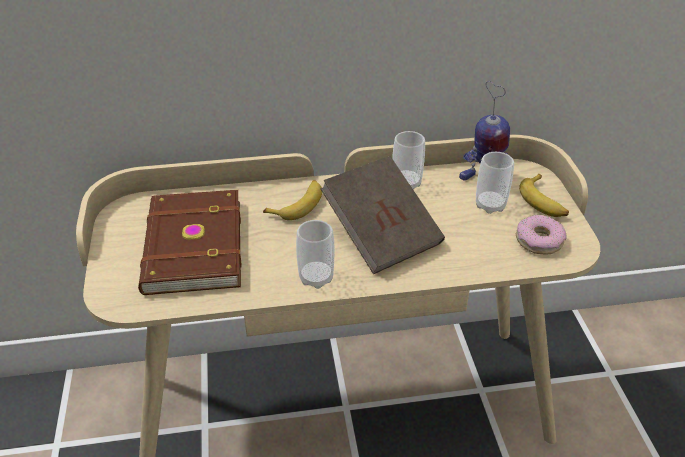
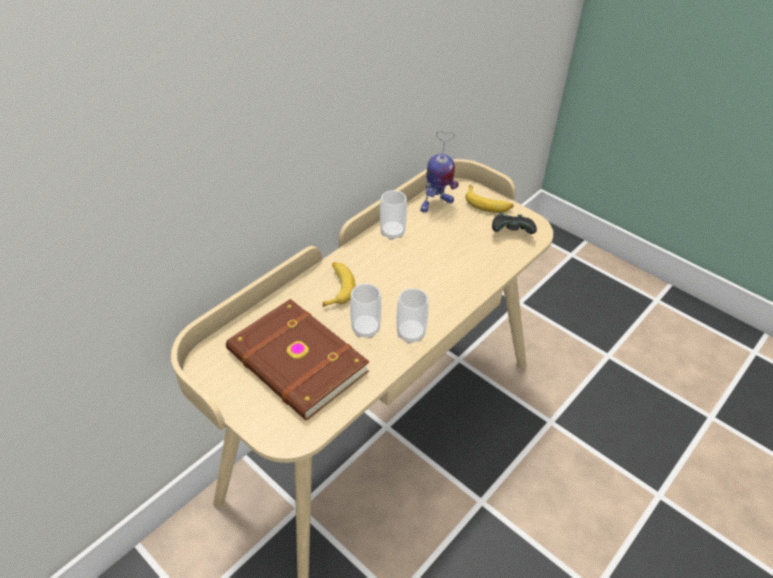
camera: 40 degrees left, 5 degrees up
brown book [321,156,445,274] -> none
cup [476,152,514,214] -> cup moved to [350,284,381,338]
donut [516,215,567,254] -> black game controller [492,213,537,234]

